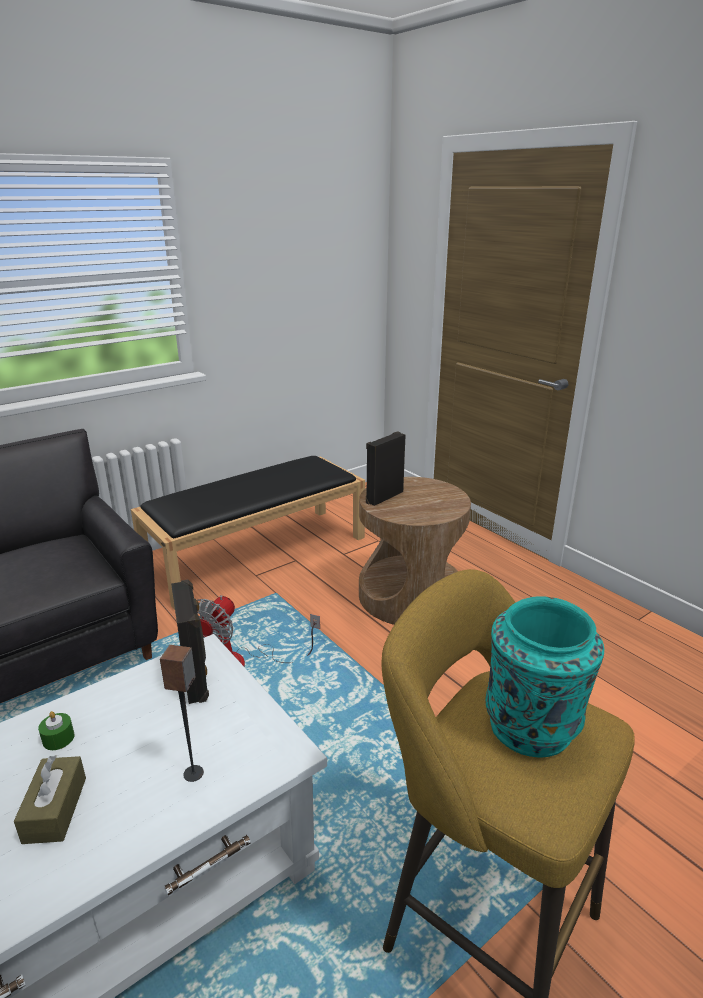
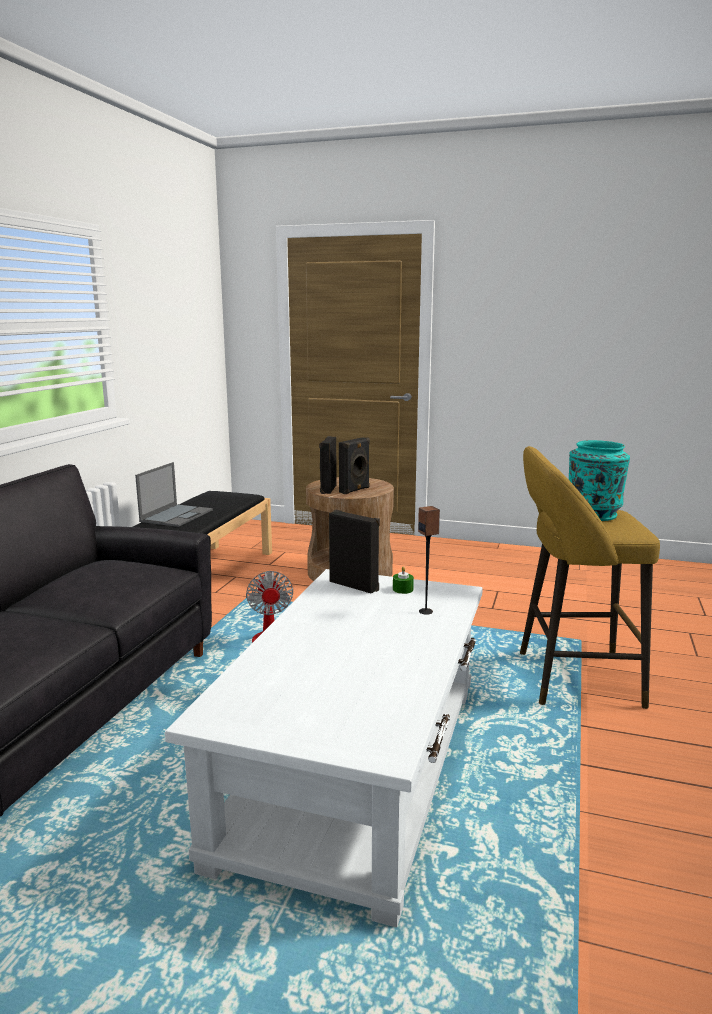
camera: 35 degrees left, 10 degrees down
brown tissue box [14,755,86,844] -> none
green candle [38,711,75,750] -> green candle moved to [393,566,414,594]
none -> laptop [135,462,213,527]
none -> black speaker [339,437,370,494]

